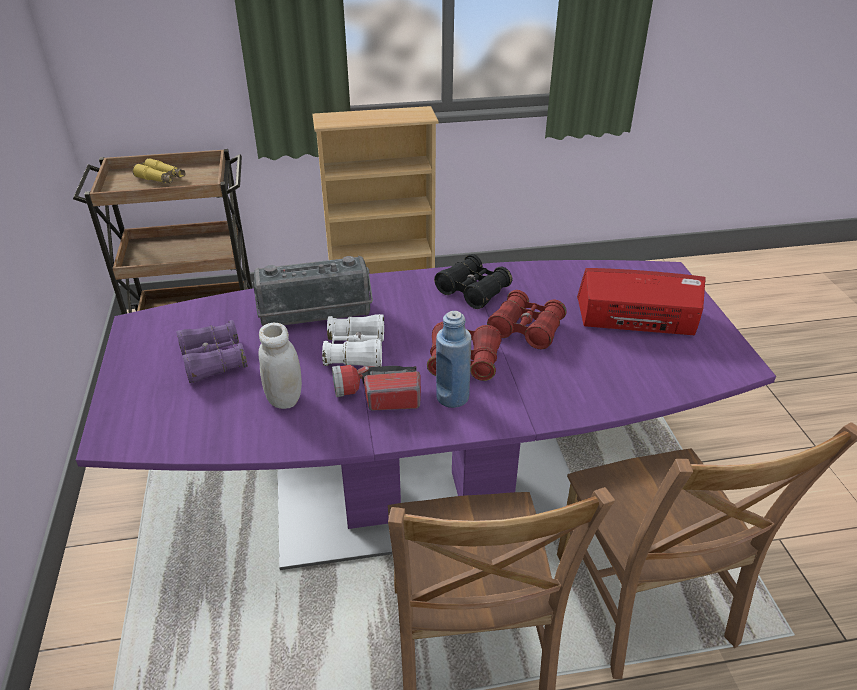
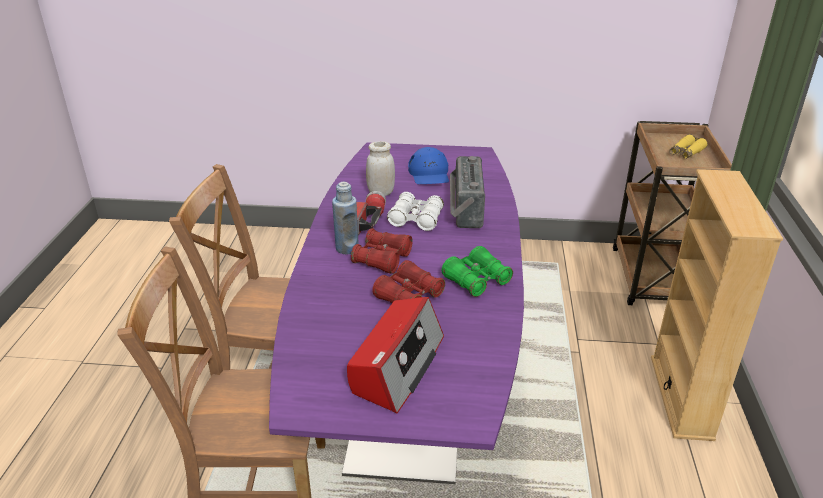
camera: 105 degrees right, 5 degrees down
purple binoculars [176,320,248,383] -> blue cap [408,147,449,184]
black binoculars [434,254,512,309] -> green binoculars [442,246,513,297]

